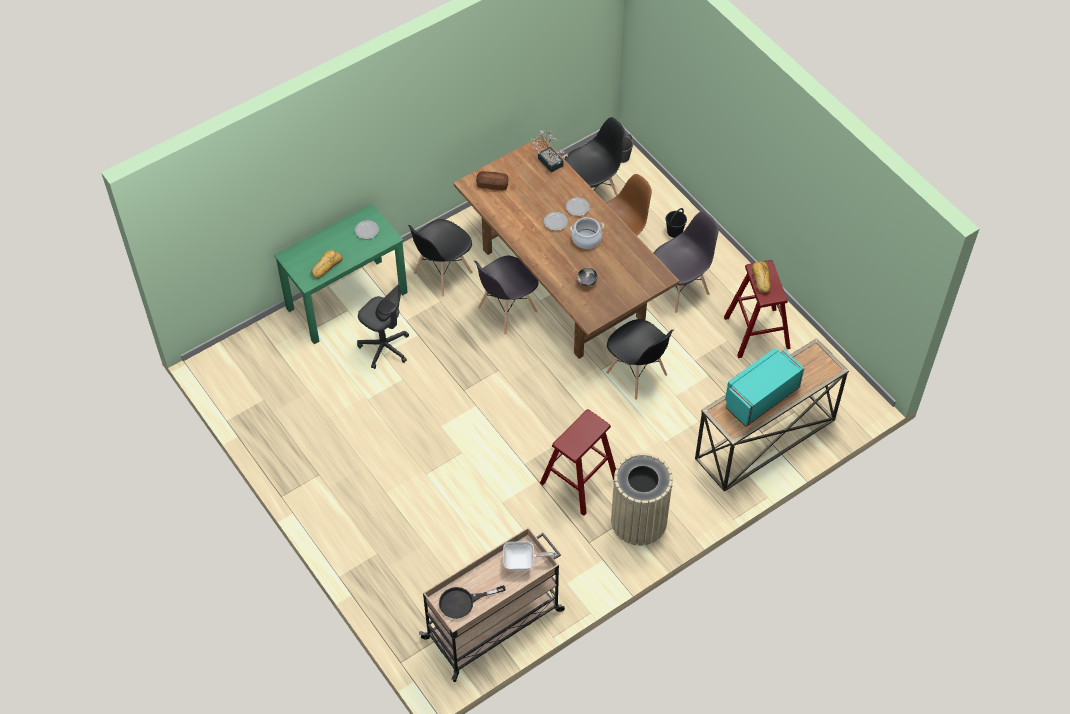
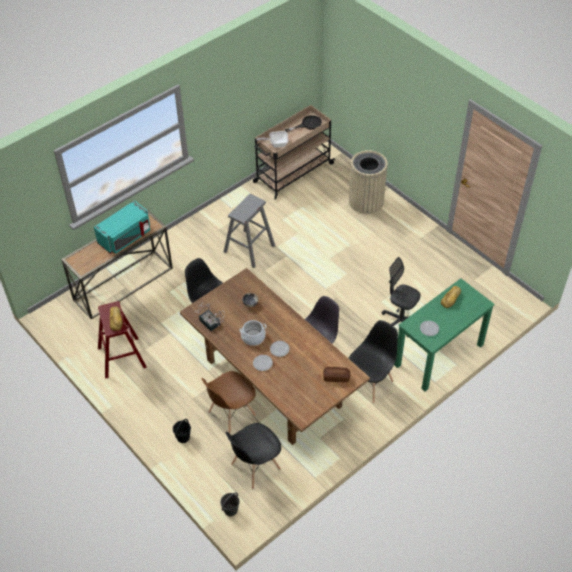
camera: 175 degrees right, 5 degrees down
potted plant [531,127,568,173] -> potted plant moved to [195,302,225,331]
red stool [540,409,616,516] -> grey stool [224,194,275,268]
beige trash can [611,453,673,546] -> beige trash can moved to [349,150,388,214]
grey chair [654,211,719,313] -> none

